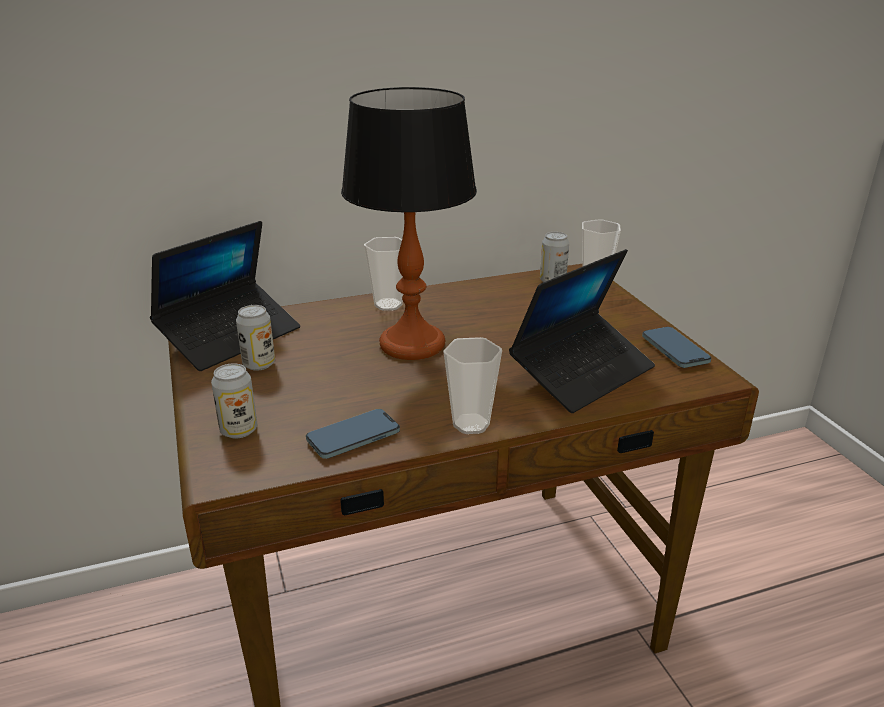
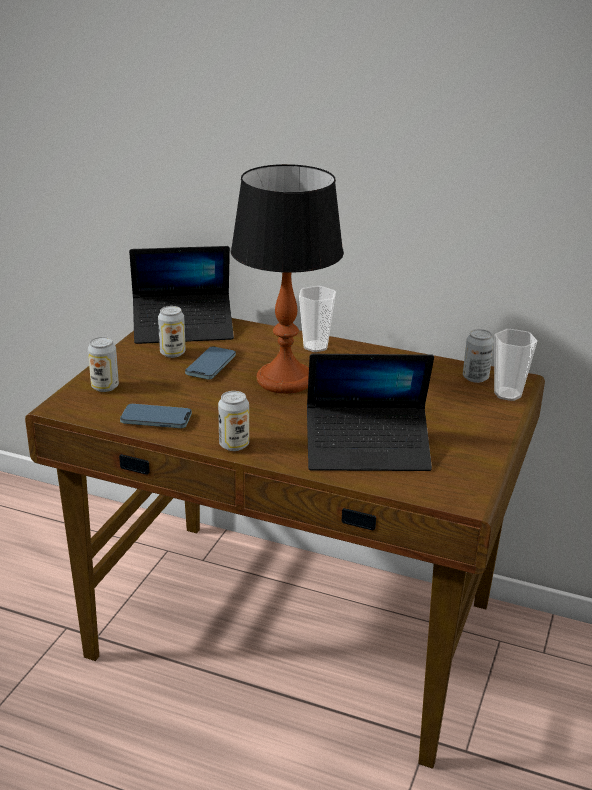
camera: 40 degrees right, 0 degrees up
cup [443,337,502,434] -> can [218,391,249,451]
phone [642,327,712,368] -> phone moved to [185,346,236,380]

